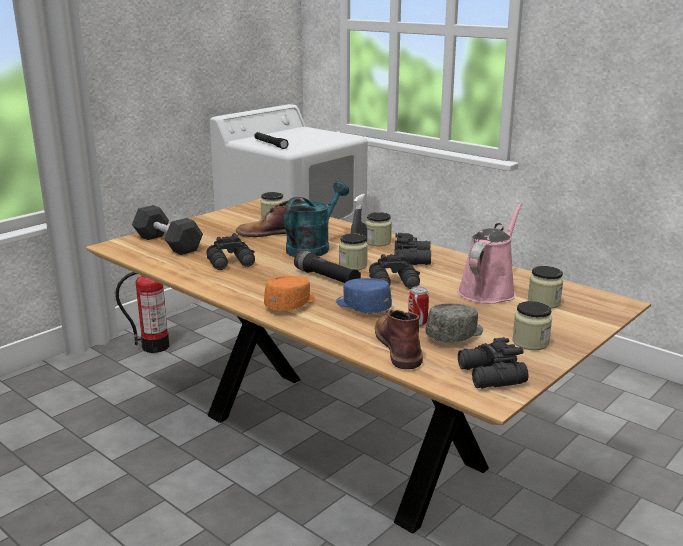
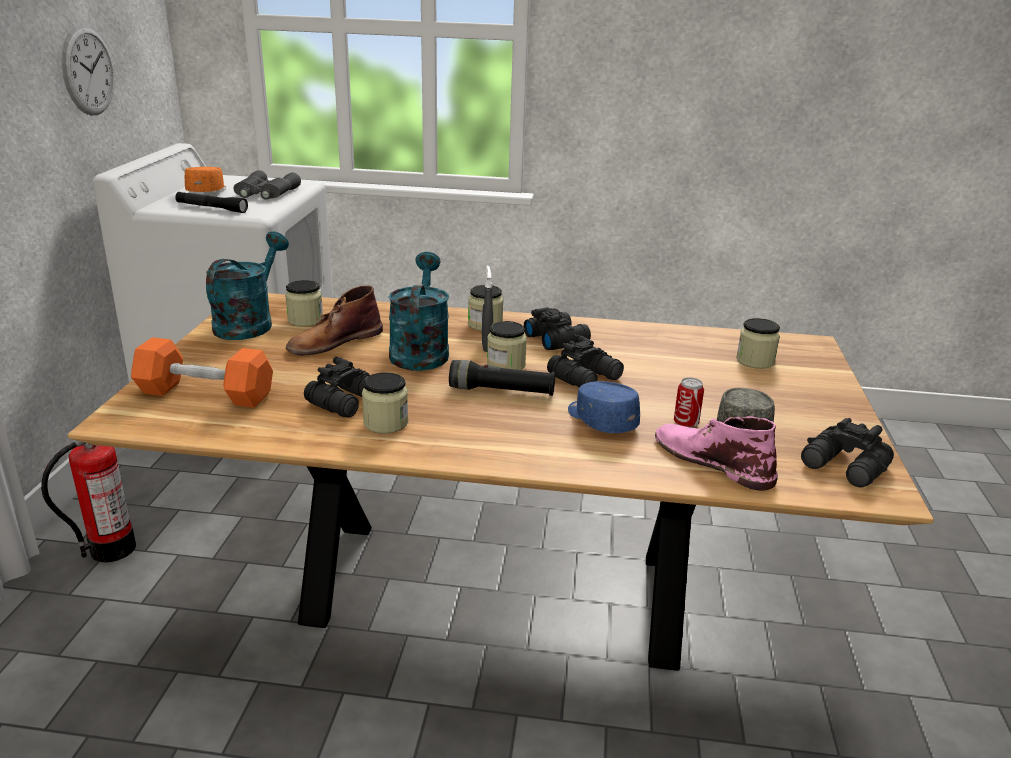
camera: 35 degrees left, 5 degrees up
black dumbbell [132,205,203,255] -> orange dumbbell [131,337,273,408]
orange cap [264,276,316,311] -> orange cap moved to [185,167,226,192]
blue cap [336,278,392,313] -> blue cap turned 45 degrees clockwise [568,381,640,433]
brown boot [375,309,423,369] -> pink boot [655,416,778,491]
pink watering can [457,202,523,304] -> none
jar [512,301,552,350] -> jar moved to [362,372,408,433]
none -> wall clock [61,25,115,115]
none -> turquoise watering can [206,231,289,340]
none -> grey binoculars [233,170,301,200]

